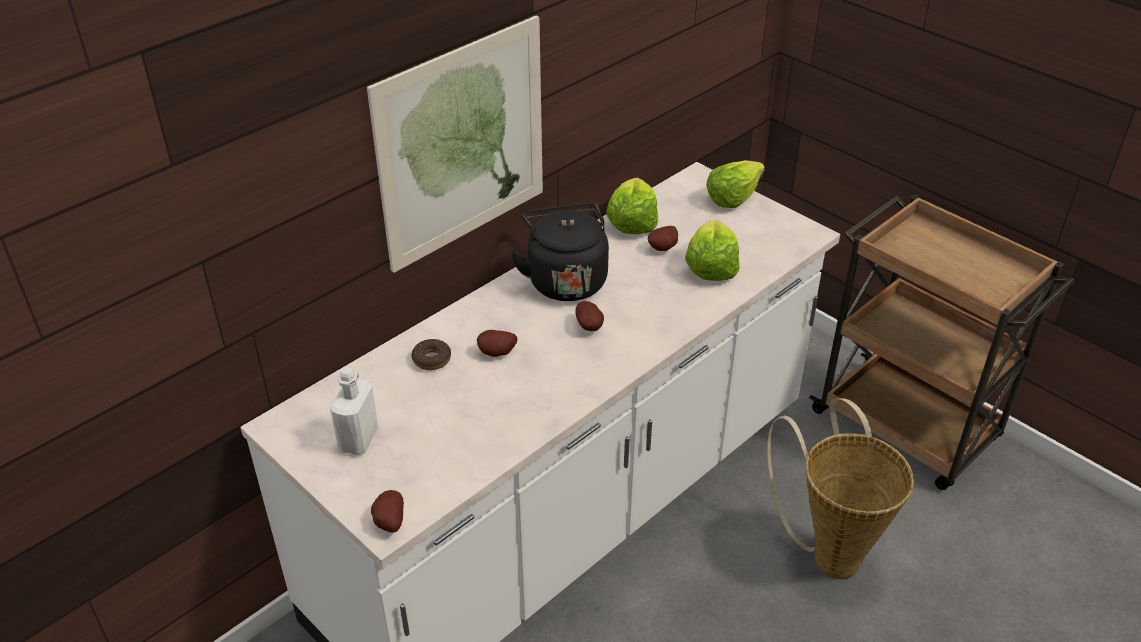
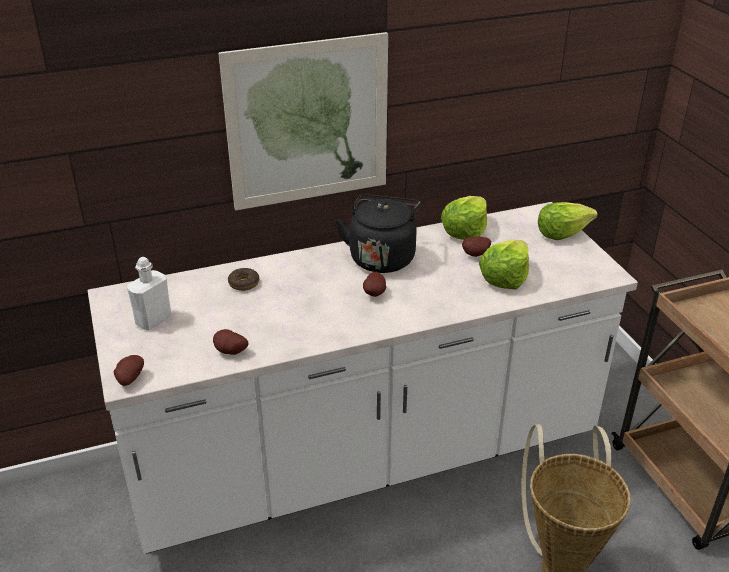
camera: 25 degrees right, 5 degrees down
potato [477,330,517,357] -> potato moved to [213,329,249,355]

